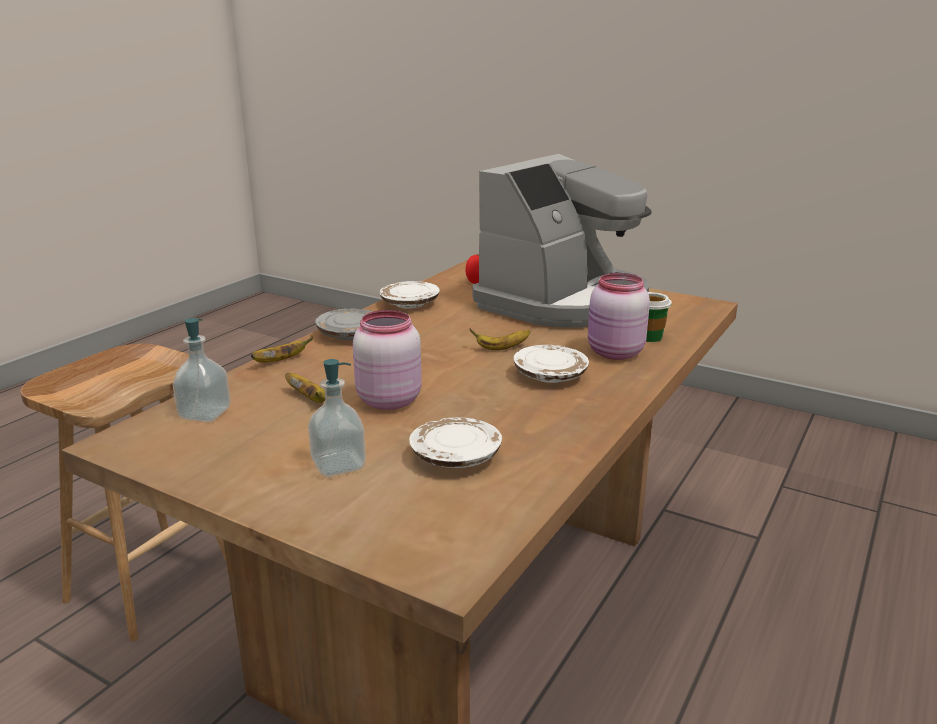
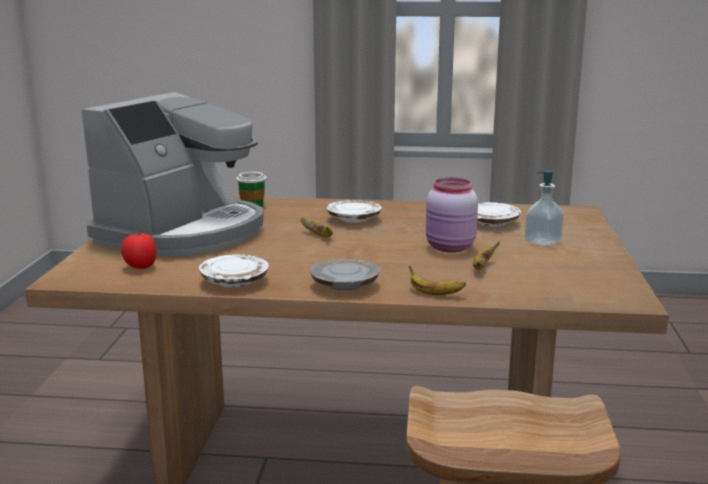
camera: 115 degrees left, 5 degrees down
soap dispenser [173,318,231,422] -> none
coffee machine [472,154,652,327] -> coffee machine turned 105 degrees clockwise [81,92,264,256]
pink jar [588,273,650,360] -> none

